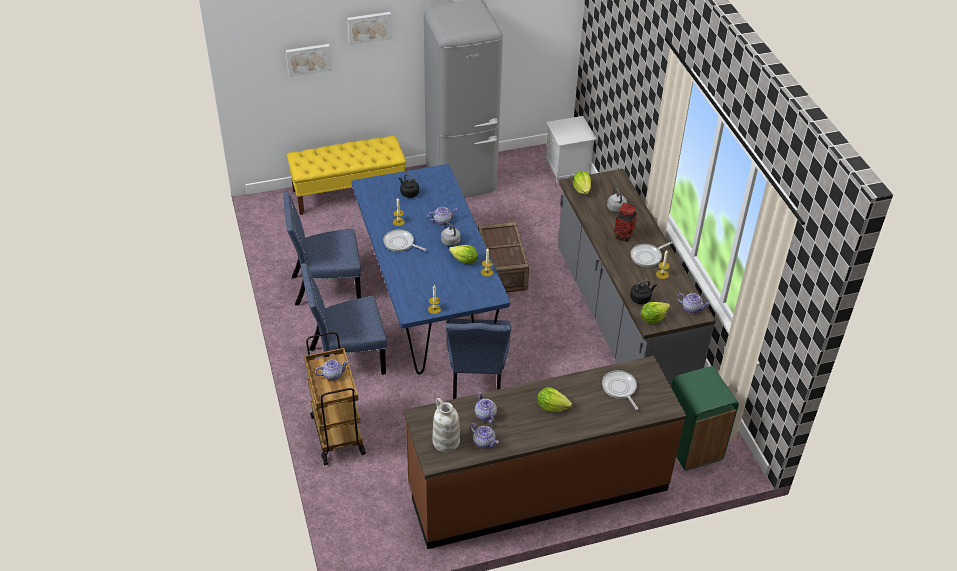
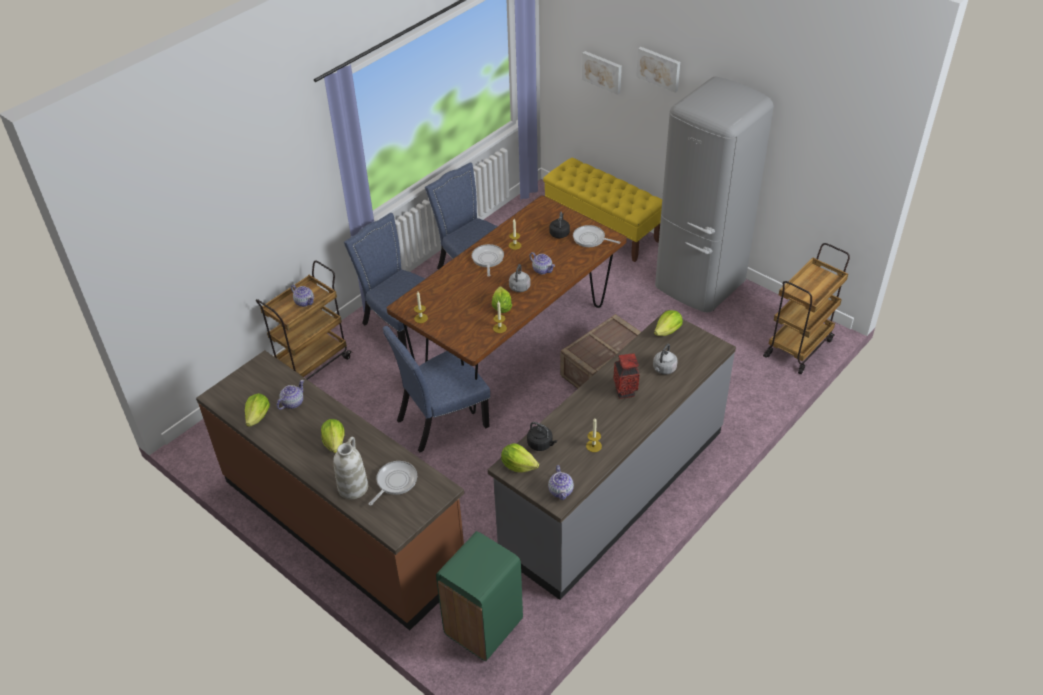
camera: 60 degrees right, 0 degrees up
blue dining table [352,164,510,374] -> brown dining table [387,195,627,414]
white vase [433,398,460,452] -> white vase moved to [333,437,368,499]
teapot [470,423,499,449] -> lettuce [245,393,270,427]
grey nightstand [545,116,597,183] -> brown cart [763,243,850,374]
frying pan [631,242,672,267] -> frying pan moved to [573,225,620,247]

